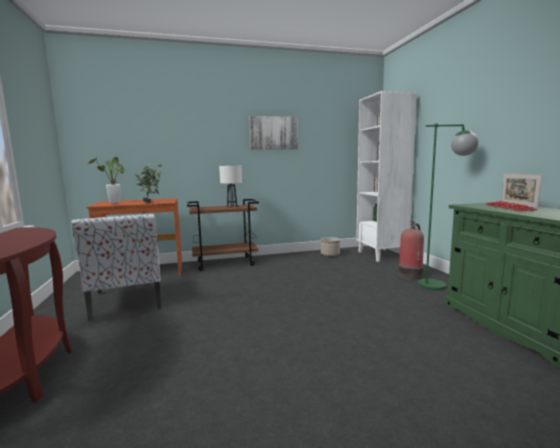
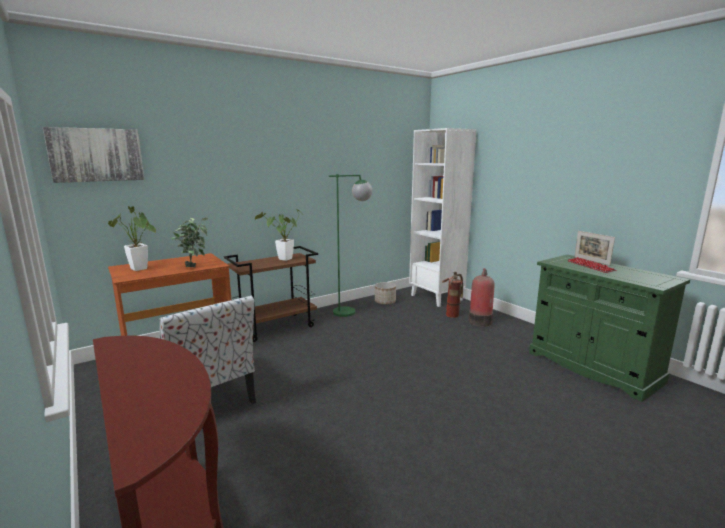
camera: 20 degrees left, 5 degrees up
white table lamp [219,166,242,208] -> potted plant [255,209,303,261]
picture [249,116,298,150] -> picture moved to [43,127,145,183]
green floor lamp [418,124,479,290] -> green floor lamp moved to [329,174,373,317]
none -> fire extinguisher [442,272,463,318]

